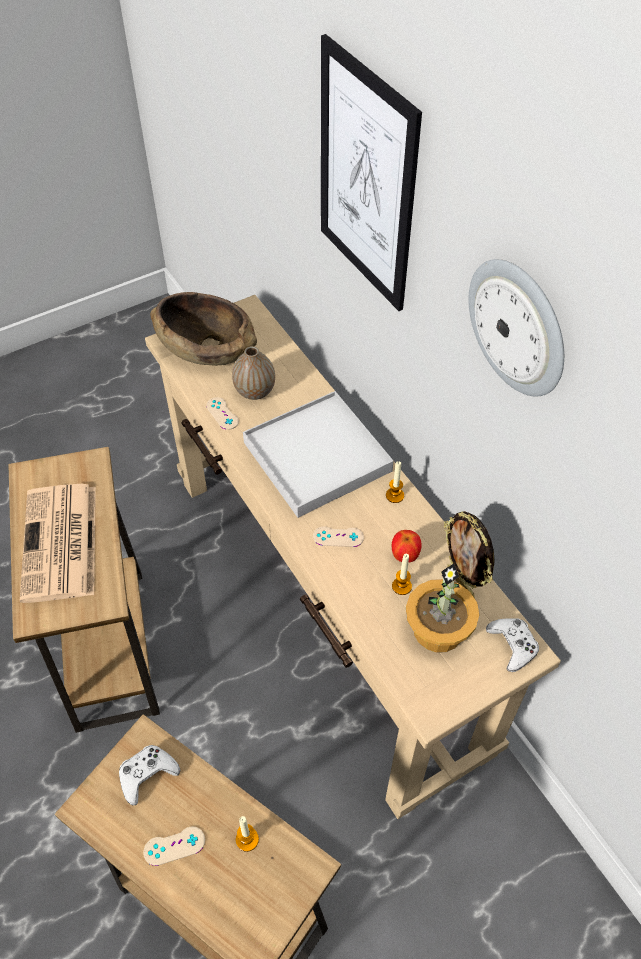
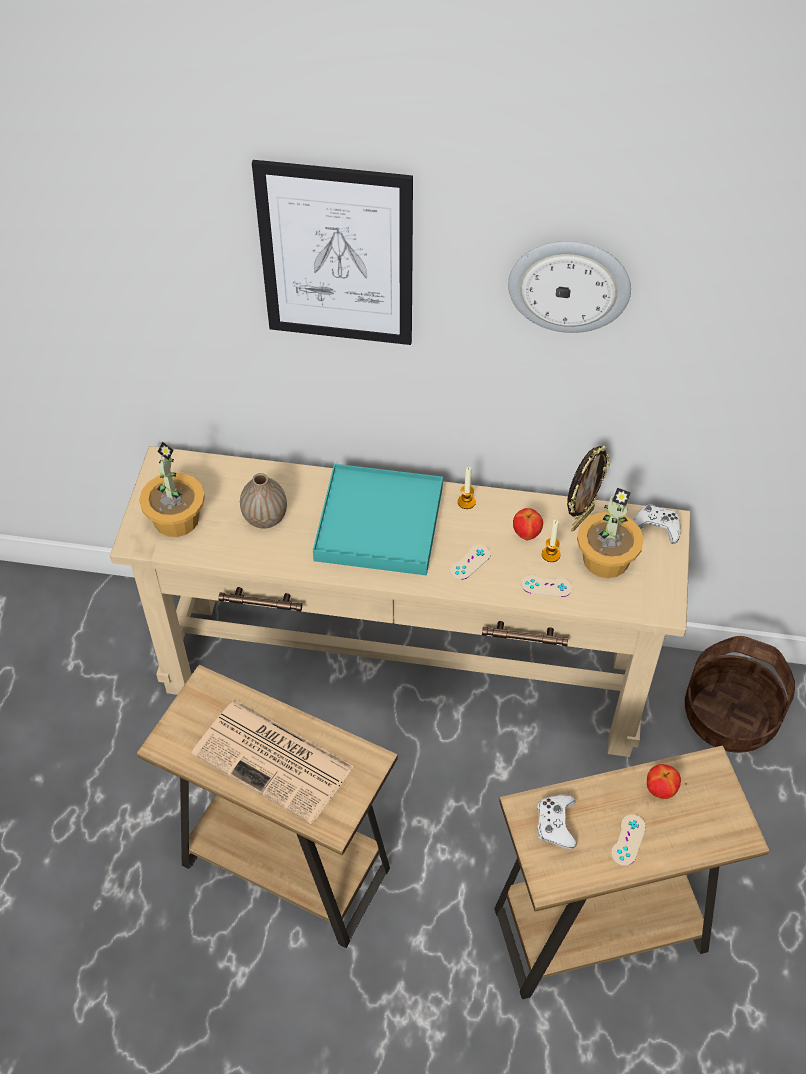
camera: 50 degrees left, 0 degrees up
brown bowl [150,292,257,366] -> potted plant [139,442,205,537]
beige game controller [206,397,239,430] -> beige game controller moved to [521,575,572,597]
candle [236,816,259,852] -> apple [647,764,681,799]
white tray [243,391,394,518] -> turquoise tray [313,464,443,575]
picture frame [444,511,495,598] -> picture frame turned 60 degrees counterclockwise [567,446,610,531]
none -> basket [685,636,795,753]

